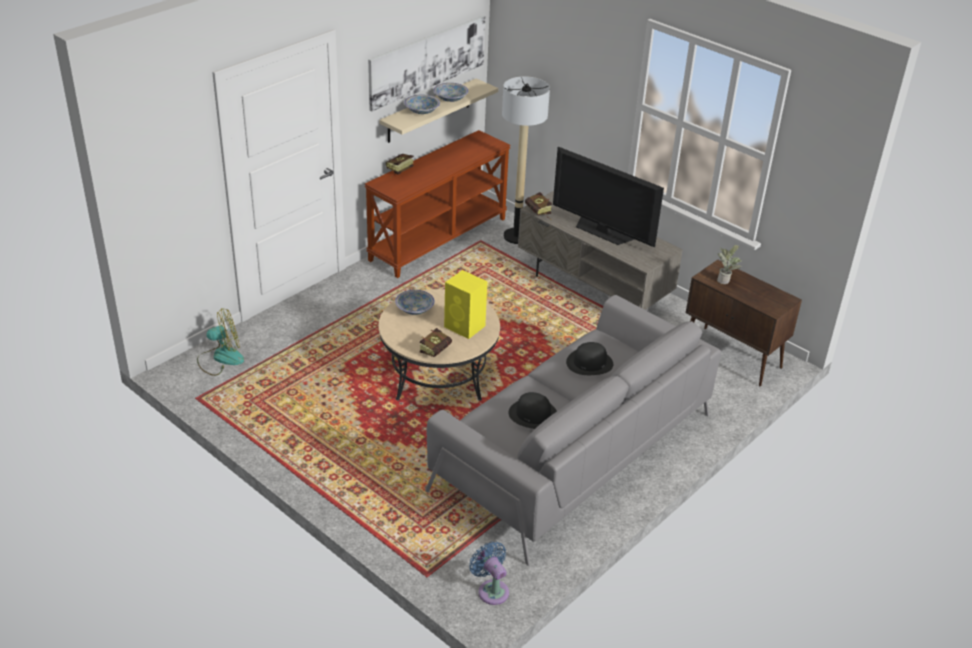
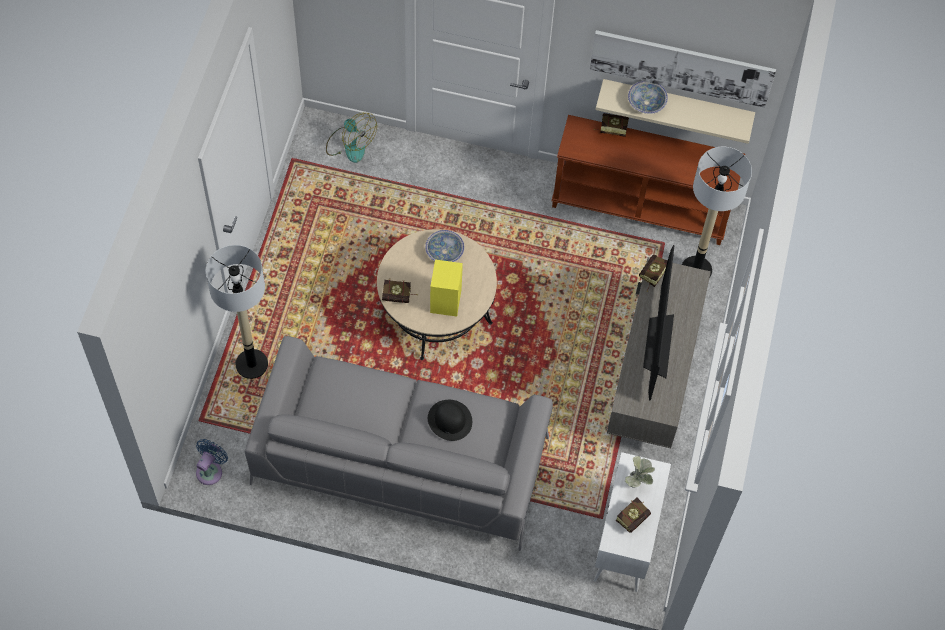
camera: 60 degrees right, 25 degrees up
bowl [433,83,468,102] -> none
black hat [509,392,557,429] -> none
brown cabinet [686,260,802,386] -> white cabinet [594,452,671,592]
none -> floor lamp [206,245,268,379]
none -> book [616,498,651,533]

